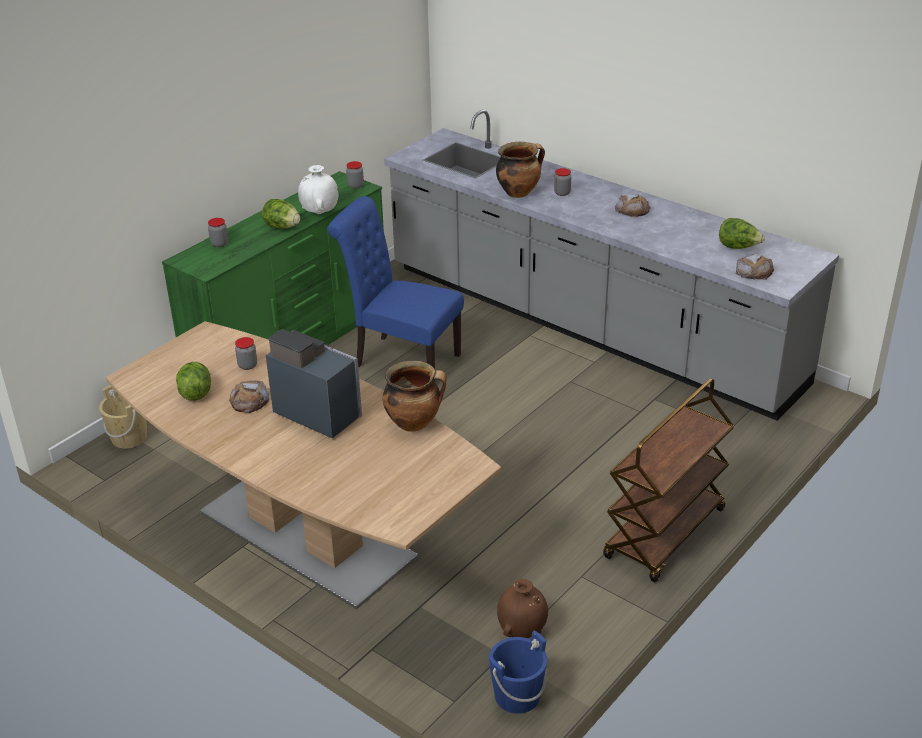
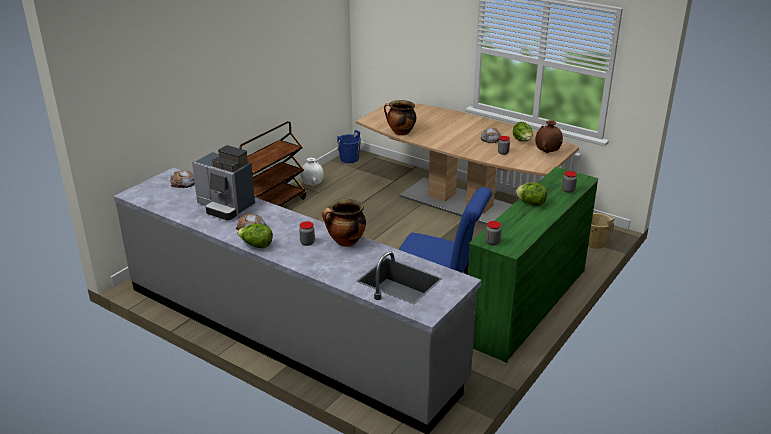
camera: 175 degrees right, 5 degrees down
coffee machine [266,329,362,438] -> coffee machine moved to [192,145,255,220]
white vase [298,165,338,214] -> white vase moved to [300,158,324,186]
brown vase [497,579,548,638] -> brown vase moved to [535,120,563,153]
lettuce [719,218,765,249] -> lettuce moved to [237,223,273,248]

